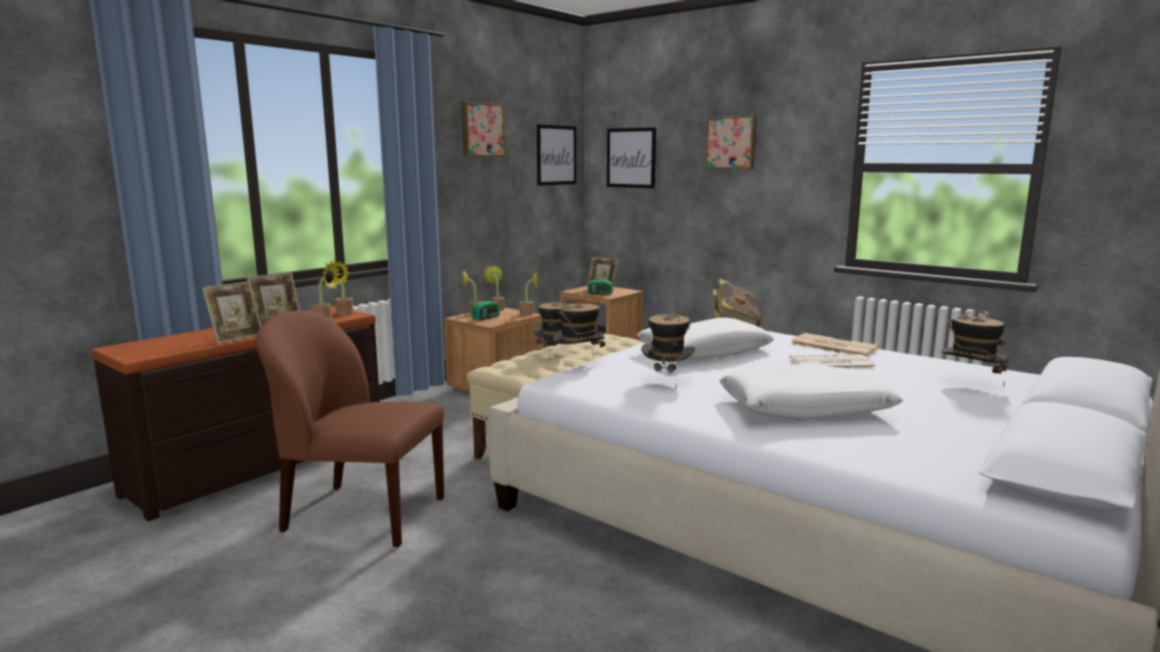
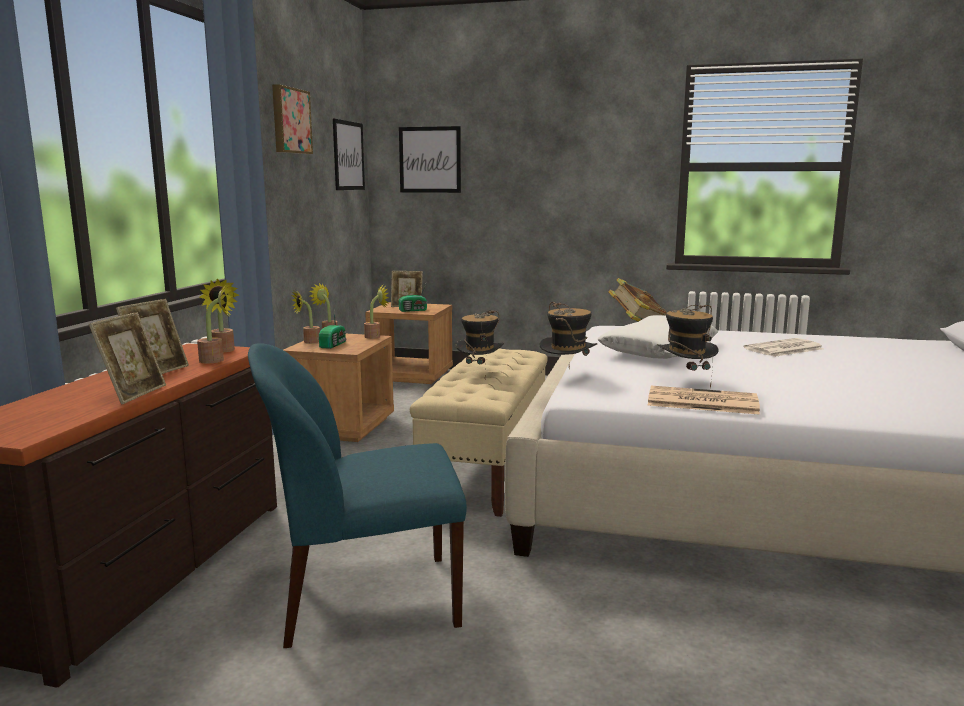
camera: 25 degrees left, 0 degrees up
brown chair [256,311,444,547] -> blue chair [248,343,467,648]
picture [705,116,757,169] -> none
white pillow [720,364,903,420] -> none
newspaper [791,333,880,356] -> newspaper moved to [648,386,760,415]
hat [941,310,1009,387] -> none

